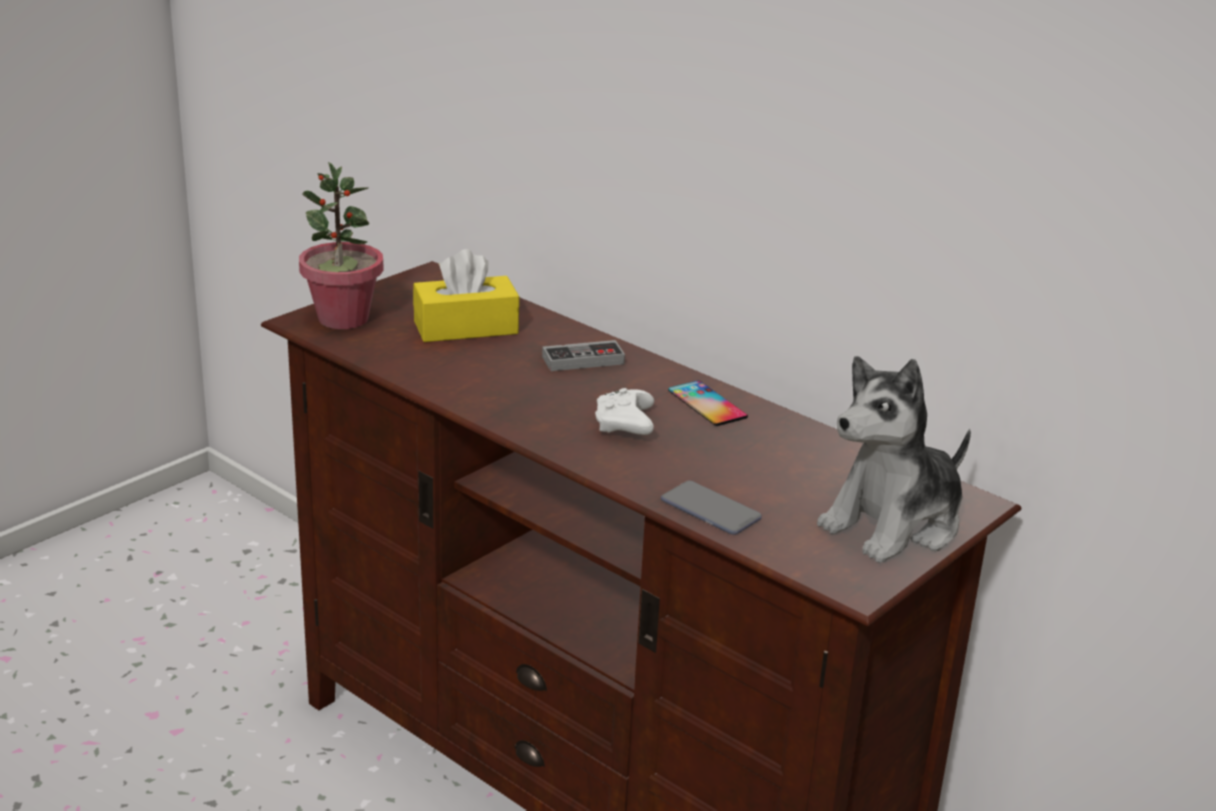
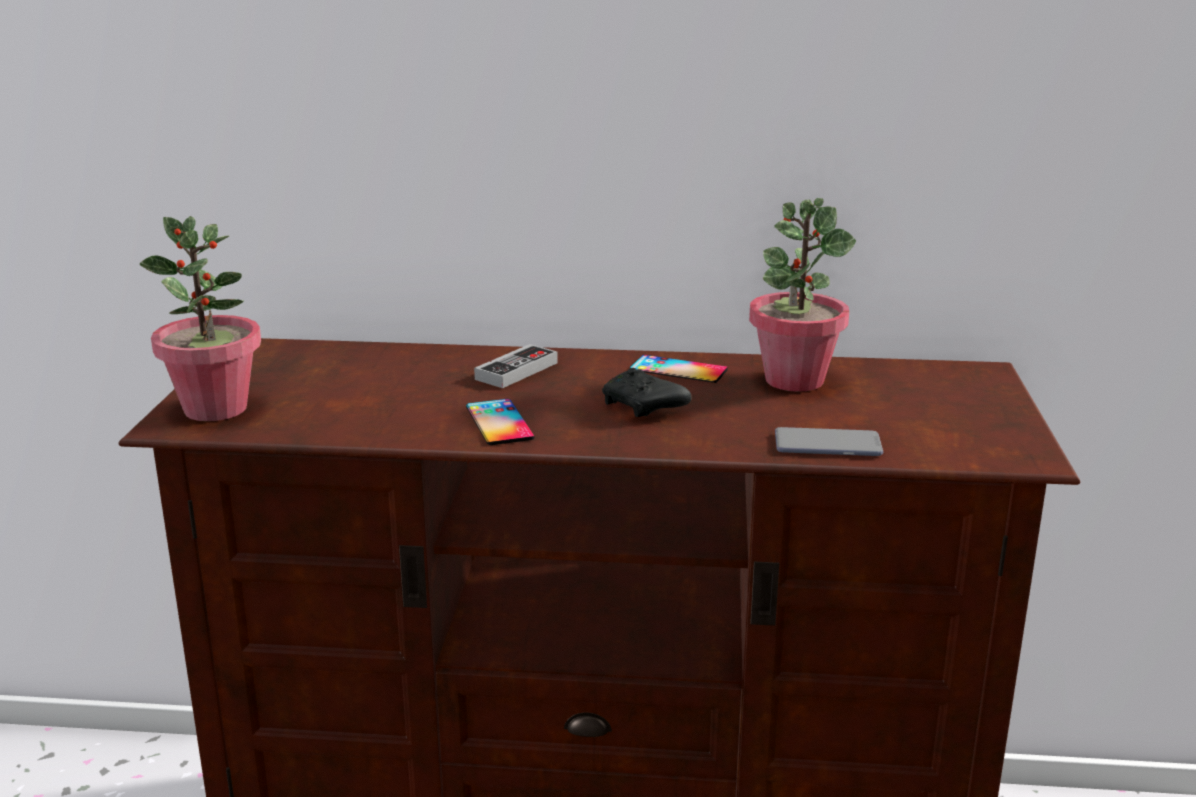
camera: 35 degrees left, 5 degrees down
yellow tissue box [413,249,519,342] -> none
white game controller [595,388,654,435] -> black game controller [602,368,692,417]
plush toy [817,356,971,563] -> none
none -> phone [466,399,535,445]
none -> potted plant [749,198,856,392]

